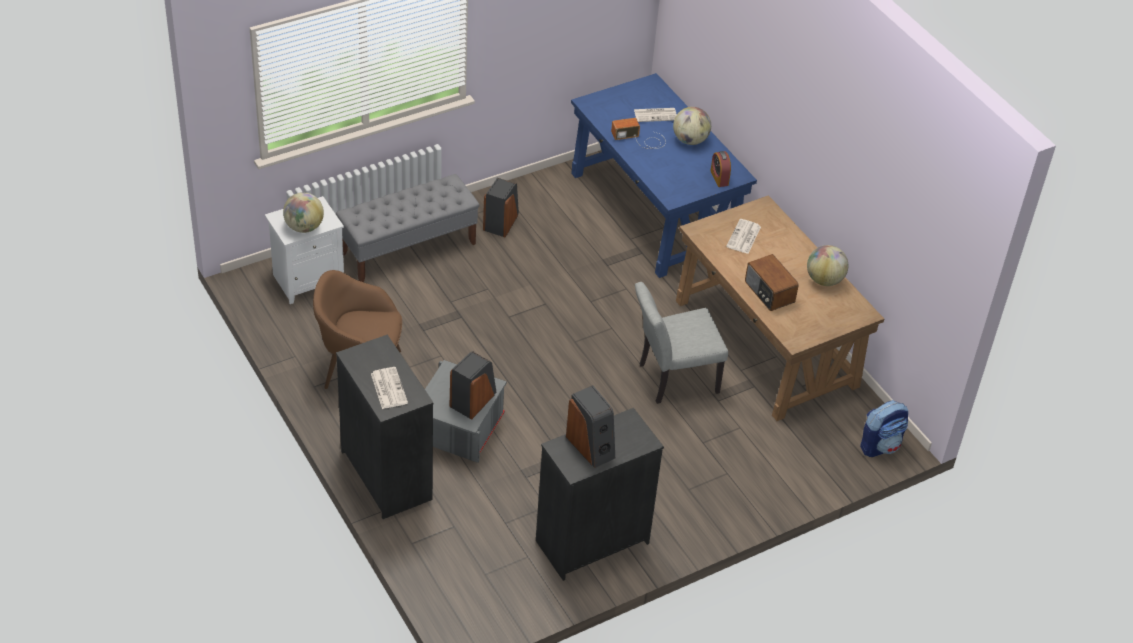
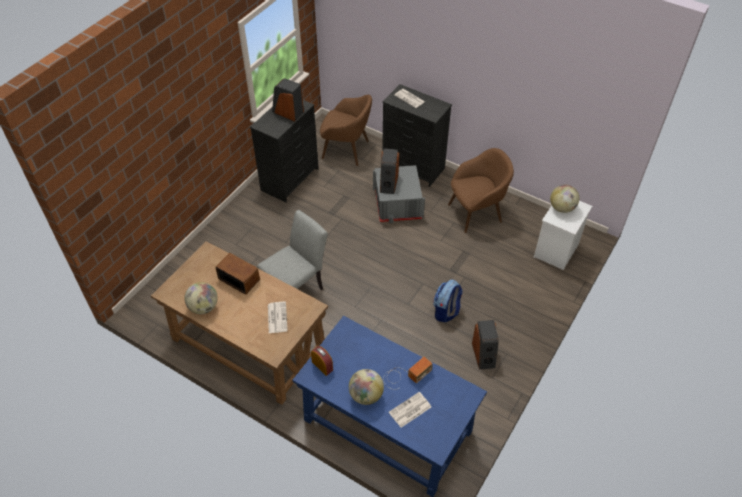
camera: 155 degrees right, 5 degrees up
grey bench [336,174,479,282] -> none
backpack [860,400,908,457] -> backpack moved to [433,279,463,322]
none -> brown armchair [320,95,372,166]

